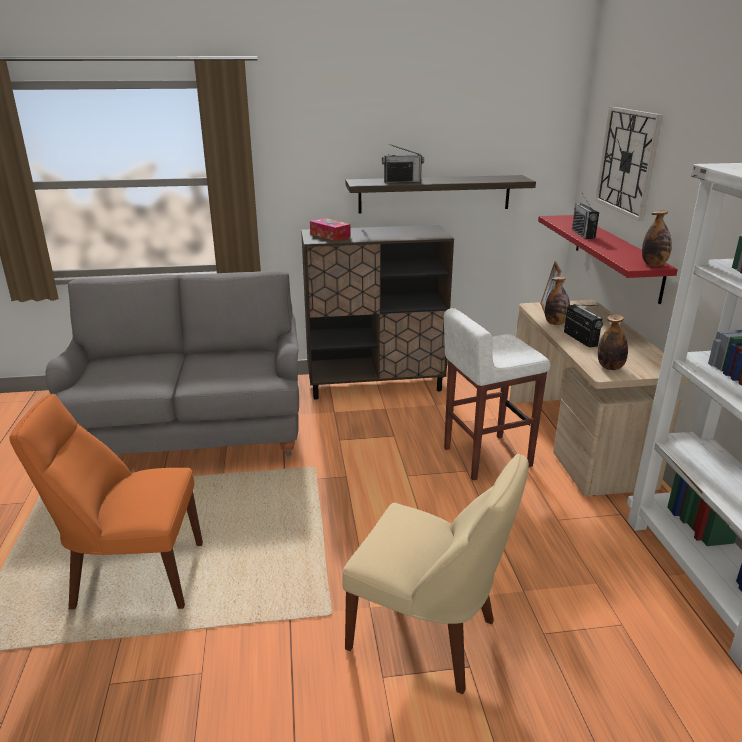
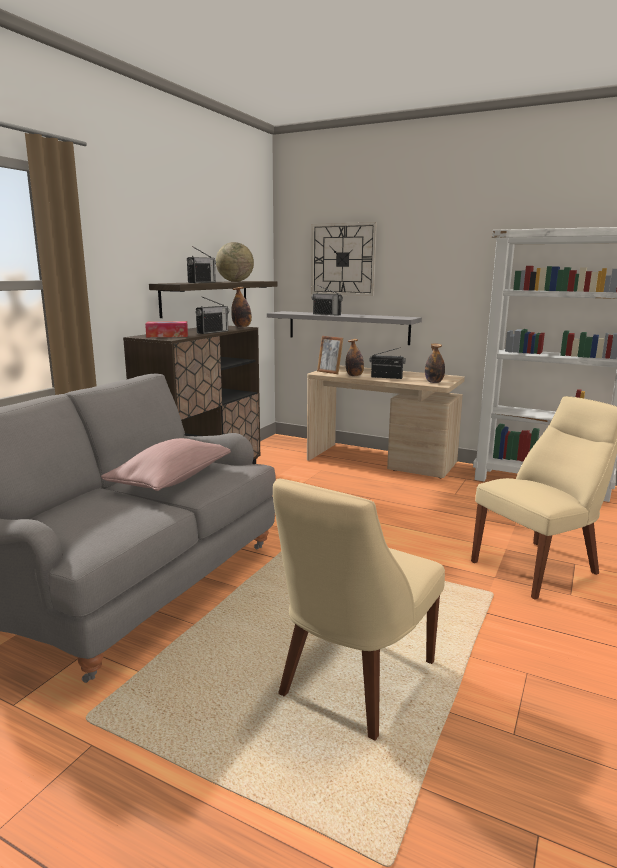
camera: 55 degrees left, 10 degrees down
orange chair [10,394,203,609] -> beige chair [273,479,445,741]
white stool [444,308,550,480] -> none
red shelf [538,215,678,304] -> grey shelf [267,311,422,345]
bottle [642,210,672,266] -> bottle moved to [231,287,252,328]
none -> pink pillow [101,438,231,491]
none -> radio [195,296,229,334]
none -> globe [216,242,254,282]

